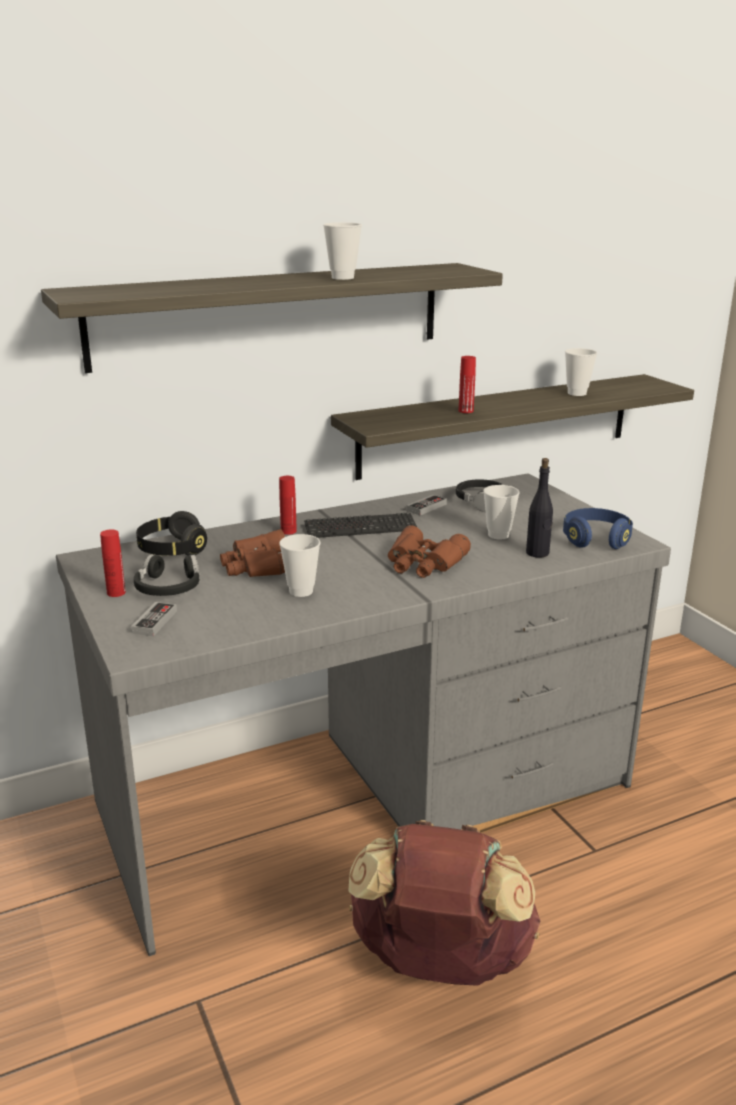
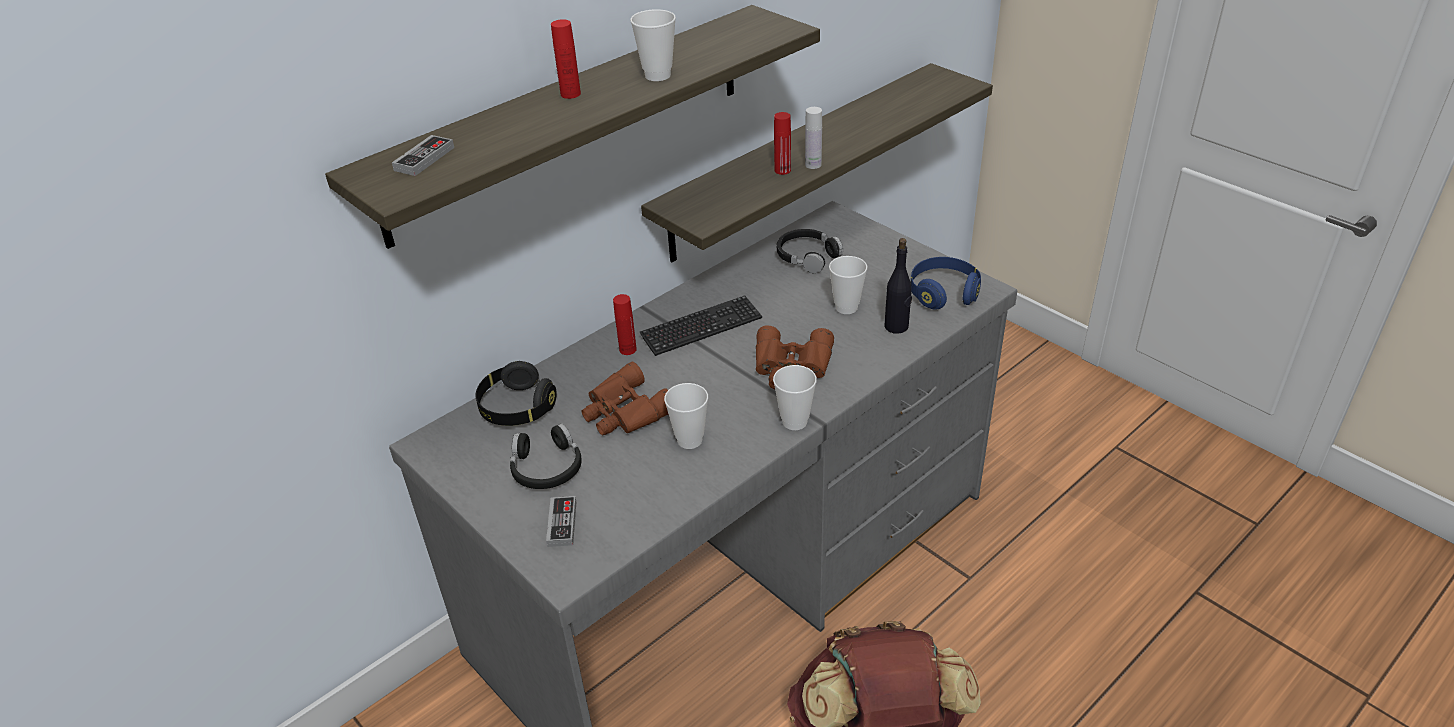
camera: 15 degrees left, 15 degrees up
red bottle [100,530,126,597] -> red bottle moved to [551,19,581,99]
game controller [406,495,447,515] -> game controller moved to [392,135,454,176]
cup [565,348,597,396] -> cup moved to [773,365,817,430]
none -> white bottle [805,107,822,169]

